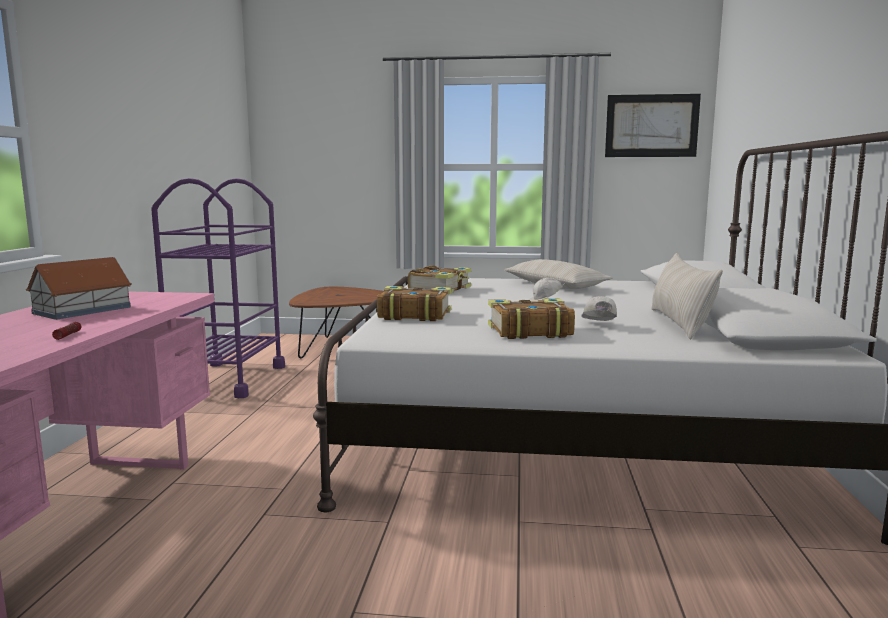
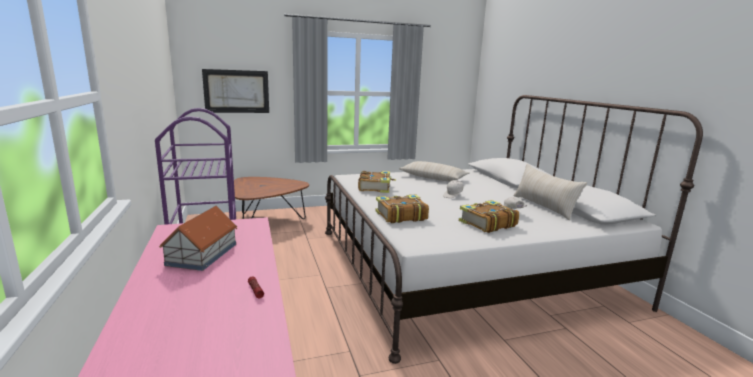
camera: 25 degrees left, 5 degrees up
picture [605,94,701,157] -> picture moved to [202,69,269,113]

